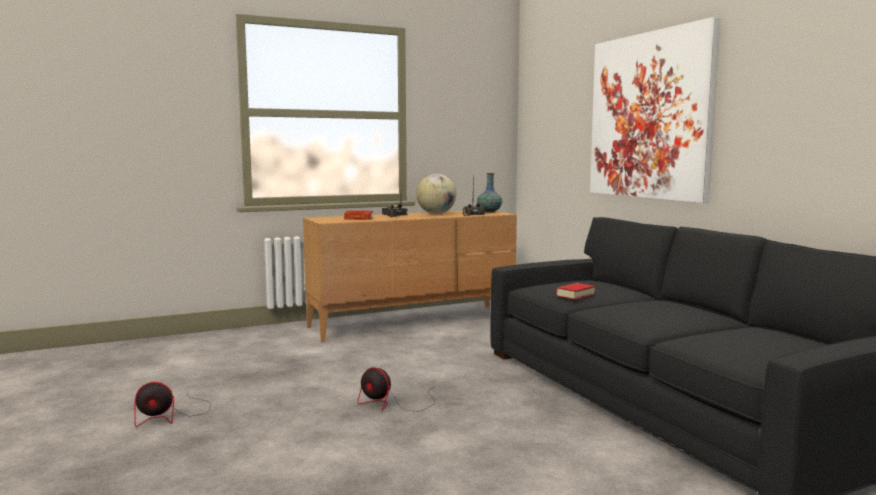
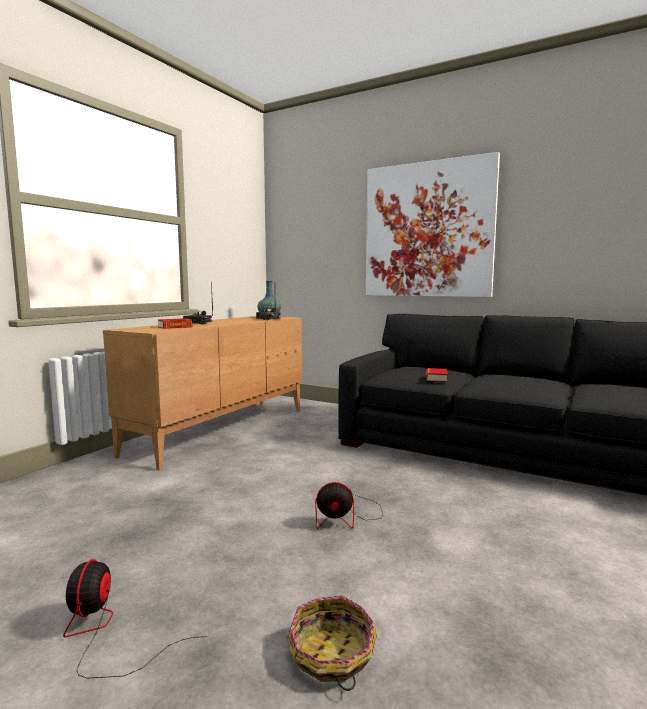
camera: 35 degrees left, 0 degrees up
fan [134,382,211,427] -> fan turned 135 degrees clockwise [63,559,207,679]
globe [416,174,456,214] -> none
none -> basket [286,595,377,691]

